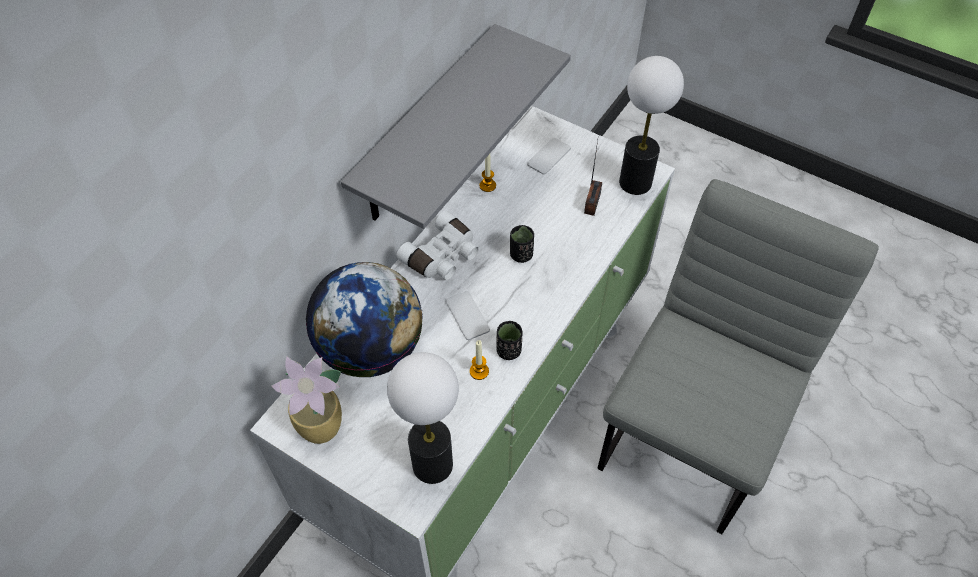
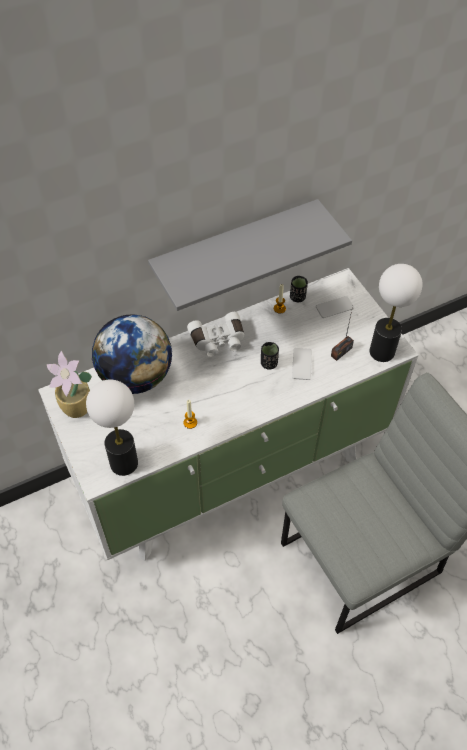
camera: 30 degrees right, 0 degrees up
phone [446,291,490,340] -> phone moved to [292,348,312,380]
black cup [496,321,523,360] -> black cup moved to [290,276,308,302]

